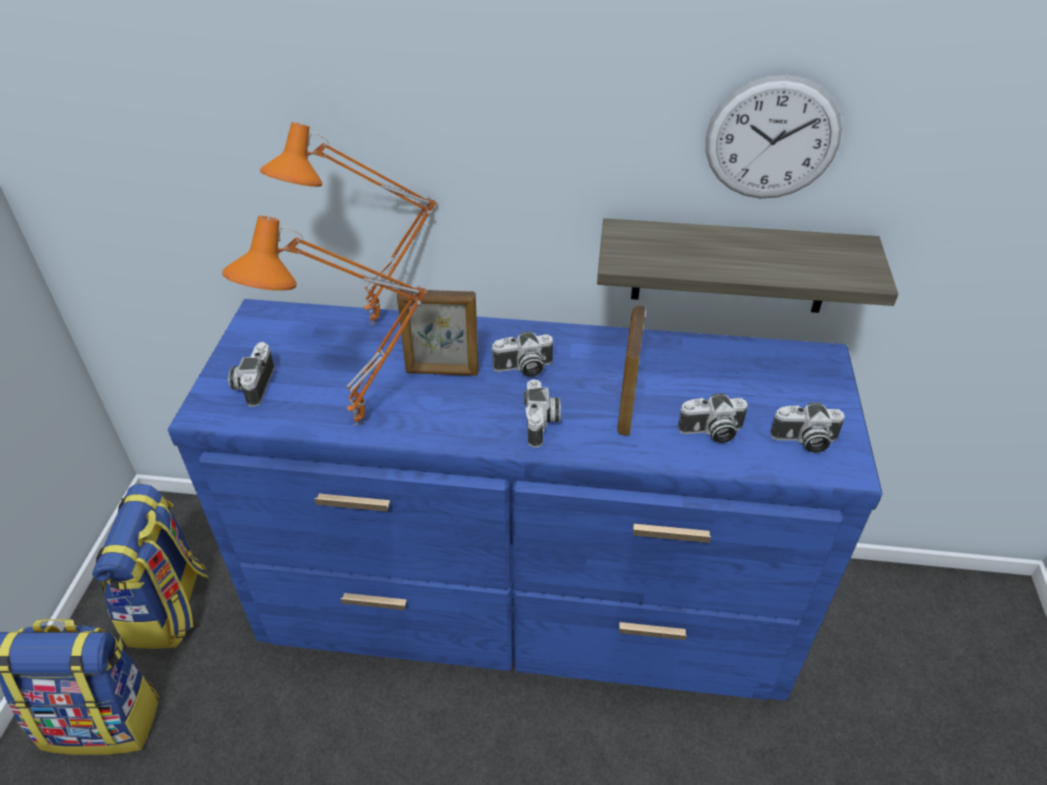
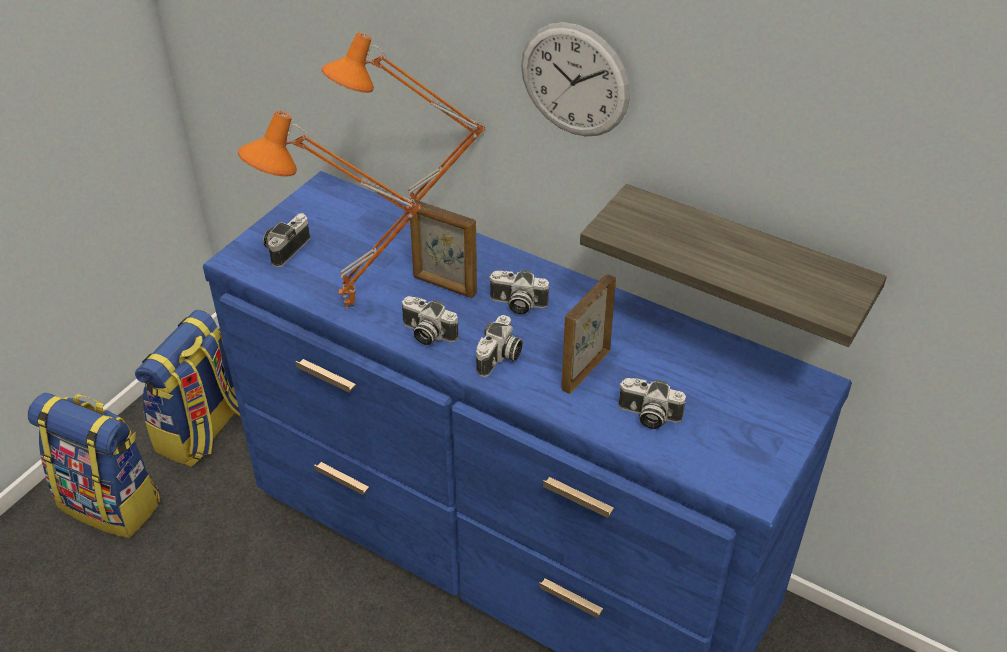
camera: 25 degrees right, 0 degrees up
wall clock [706,75,842,198] -> wall clock moved to [521,22,630,136]
camera [770,403,845,453] -> camera moved to [401,296,459,345]

